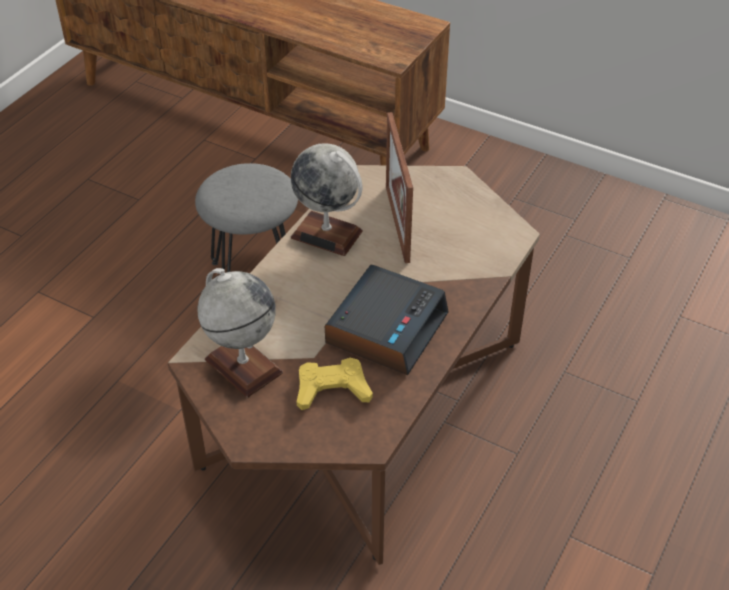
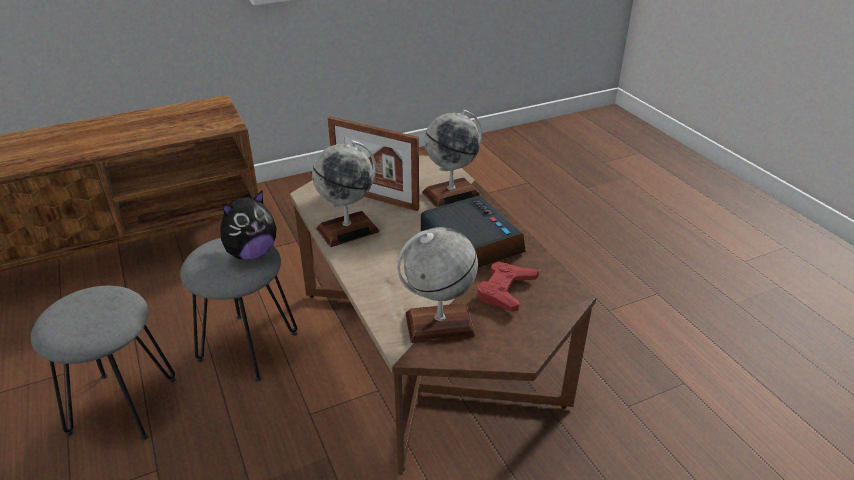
camera: 55 degrees left, 10 degrees down
yellow game controller [297,358,373,410] -> red game controller [477,261,539,311]
none -> grey stool [31,286,176,440]
none -> plush toy [220,190,277,260]
none -> globe [422,110,482,207]

